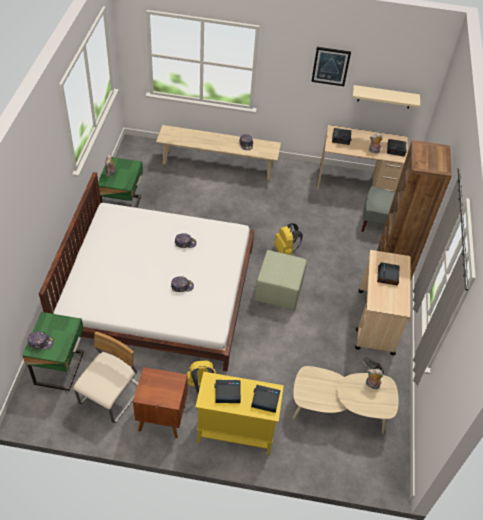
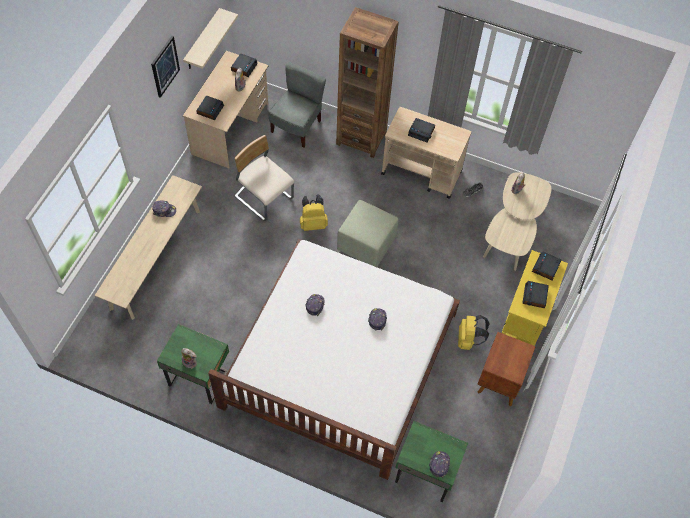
camera: 75 degrees left, 10 degrees up
beige chair [73,331,138,423] -> beige chair moved to [234,135,294,221]

